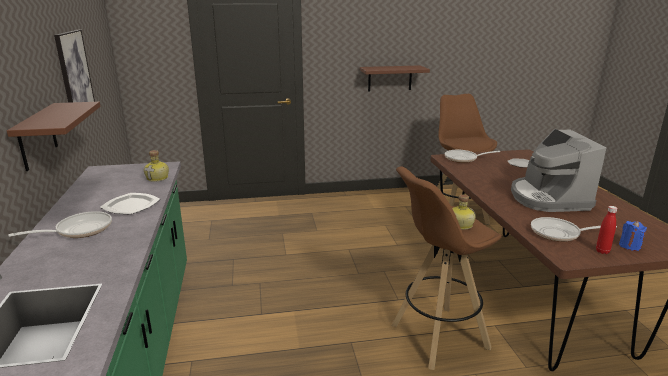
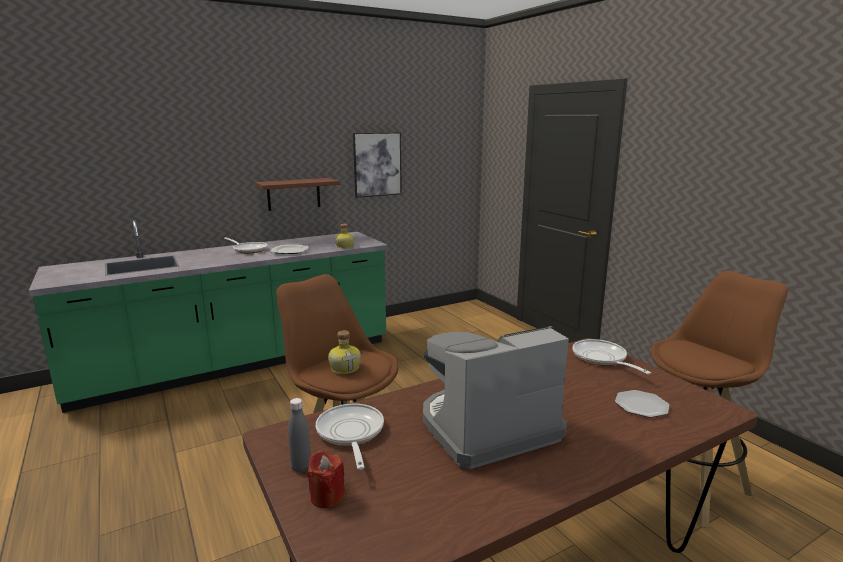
camera: 70 degrees right, 5 degrees down
brown shelf [360,65,430,91] -> none
red bottle [596,206,617,254] -> grey bottle [288,398,311,473]
blue candle [619,221,647,251] -> red candle [307,450,345,508]

